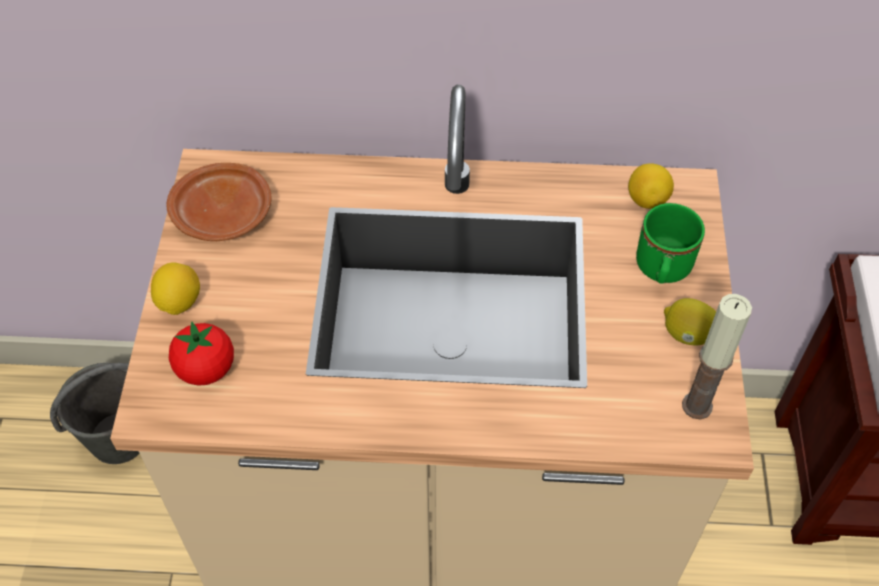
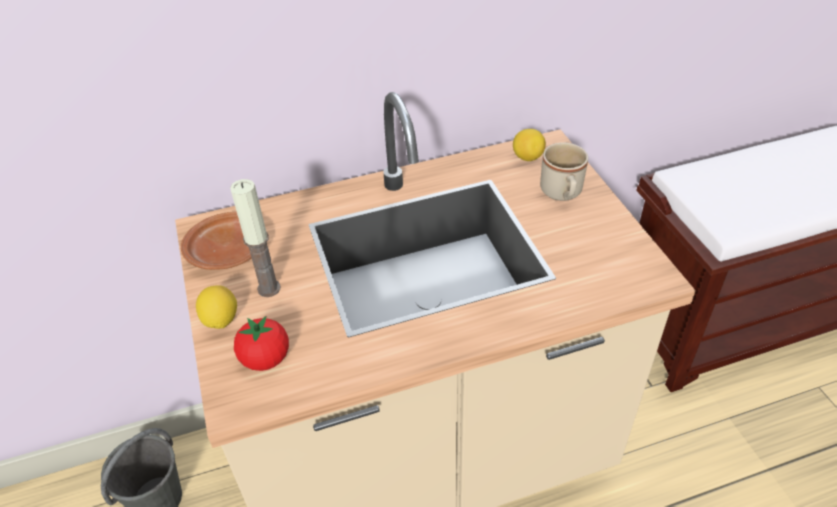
camera: 20 degrees left, 10 degrees down
green mug [636,203,705,284] -> beige mug [540,142,588,201]
lemon [664,298,716,345] -> none
candle [682,294,752,419] -> candle moved to [230,179,280,297]

